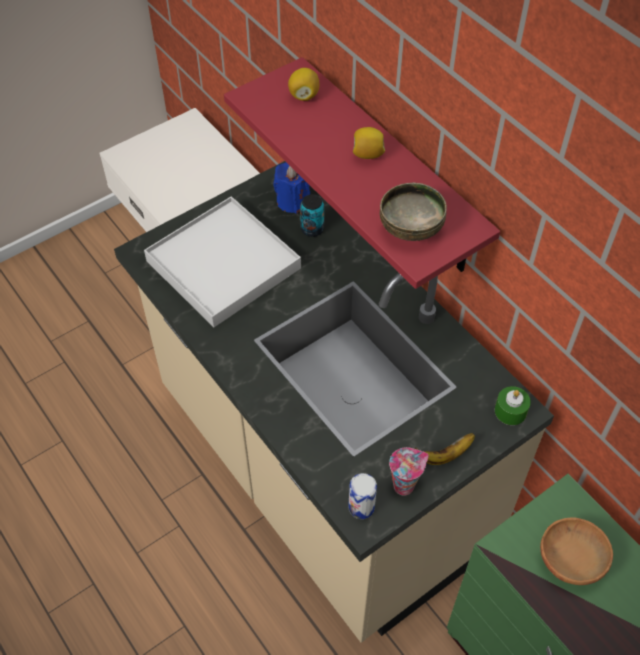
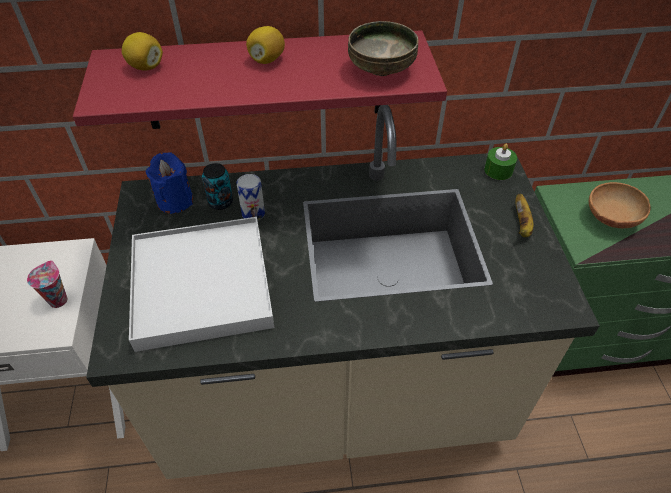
camera: 60 degrees left, 5 degrees down
can [348,473,377,519] -> can moved to [236,174,265,221]
cup [389,447,429,496] -> cup moved to [27,260,68,308]

